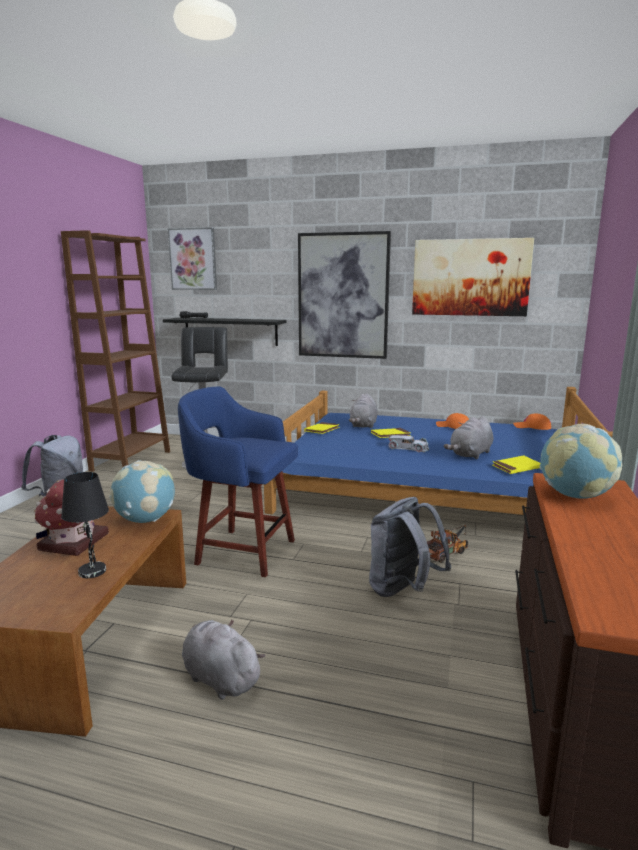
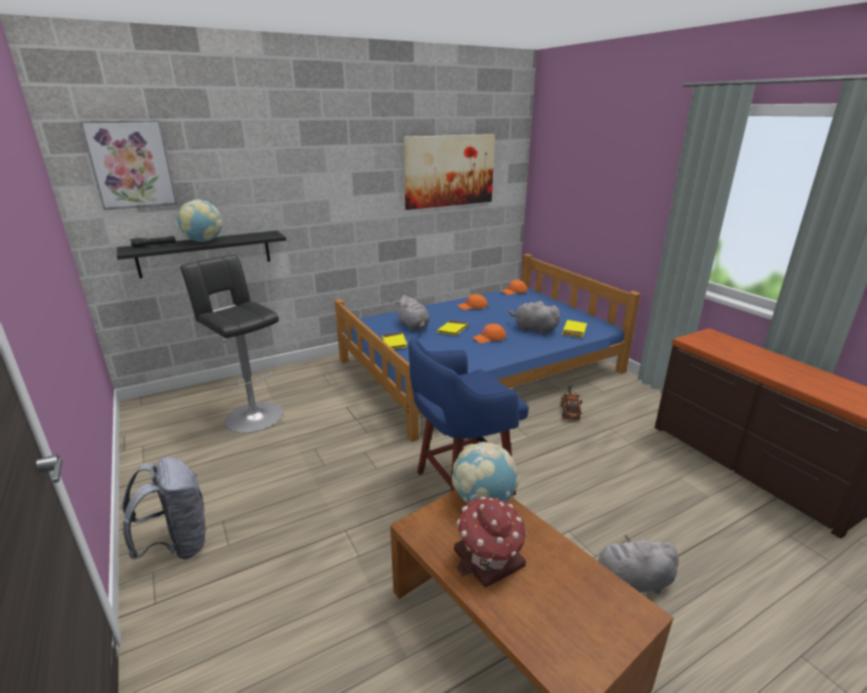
camera: 45 degrees left, 10 degrees up
brown bookcase [61,230,170,472] -> none
black table lamp [61,472,109,578] -> none
picture [298,231,391,359] -> none
grey backpack [369,497,451,597] -> none
white toy car [388,435,429,453] -> orange cap [472,324,506,343]
grey plush toy [444,416,493,459] -> grey plush toy turned 120 degrees clockwise [509,301,561,334]
globe [540,424,622,499] -> globe moved to [178,199,222,242]

